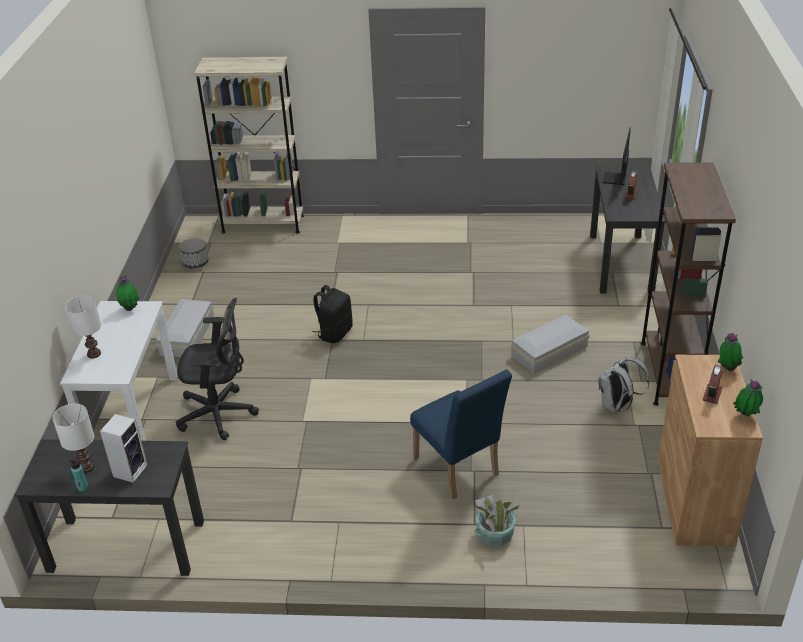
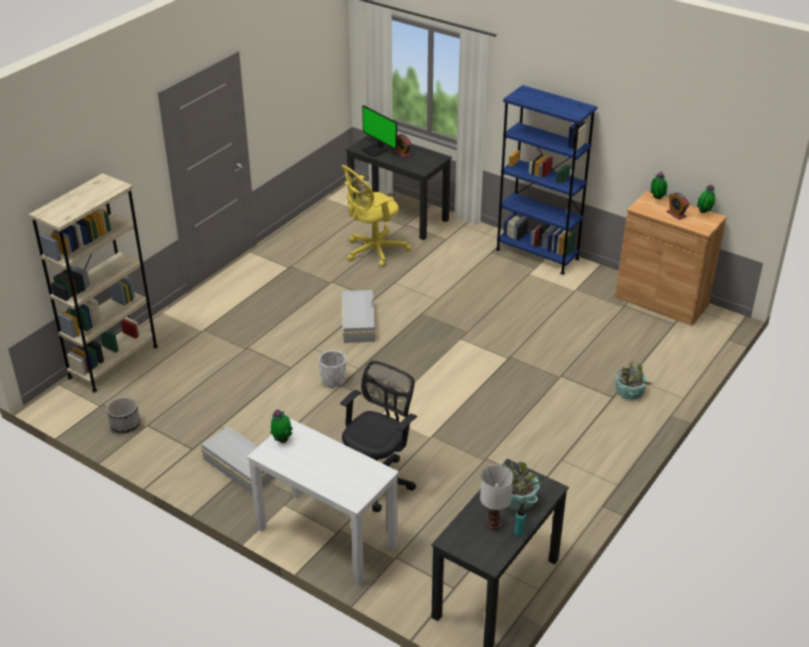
camera: 60 degrees left, 0 degrees up
white table lamp [65,296,101,359] -> none
speaker [100,414,148,483] -> potted plant [503,461,551,510]
black backpack [312,285,353,343] -> white planter [319,350,346,388]
blue chair [410,370,512,499] -> none
white storage box [511,314,589,374] -> white storage box moved to [342,290,376,343]
white backpack [598,356,649,413] -> none
brown bookcase [640,162,736,406] -> blue bookcase [496,85,597,275]
none -> yellow office chair [341,165,412,267]

